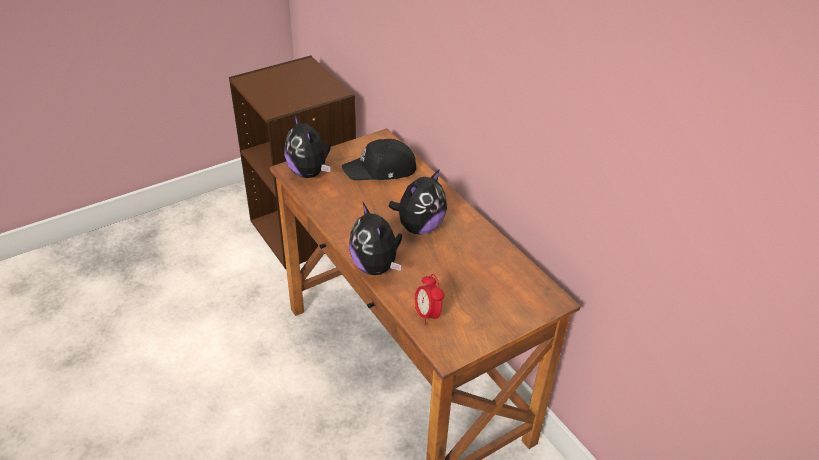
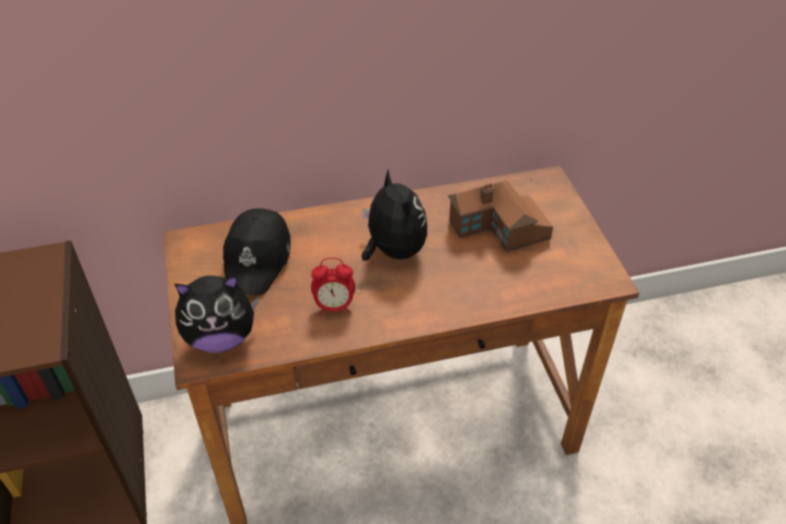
camera: 70 degrees left, 5 degrees up
plush toy [349,203,402,275] -> none
alarm clock [415,274,444,325] -> alarm clock moved to [311,258,355,315]
none -> toy house [448,180,553,252]

